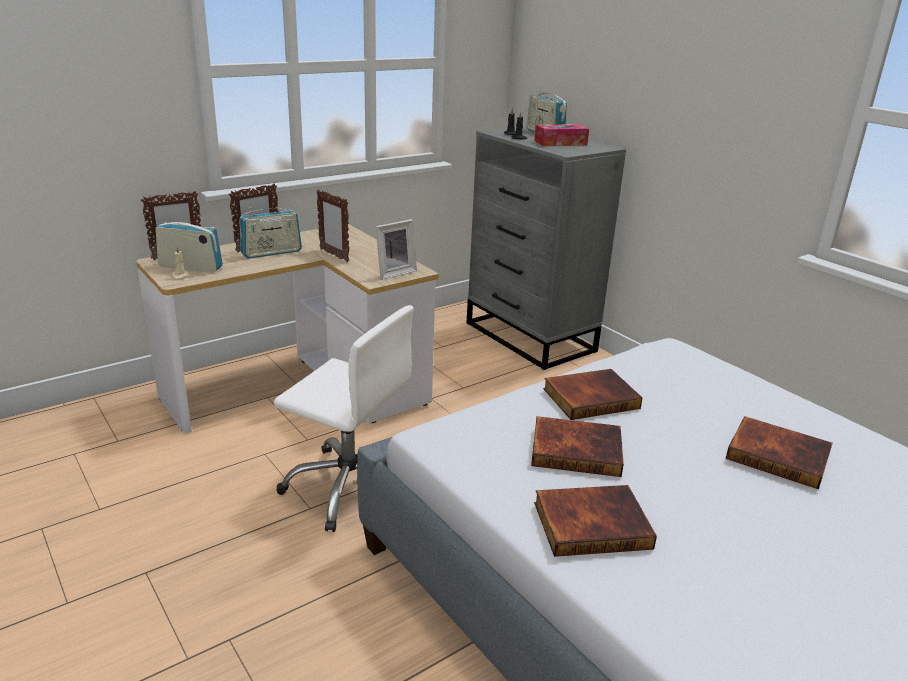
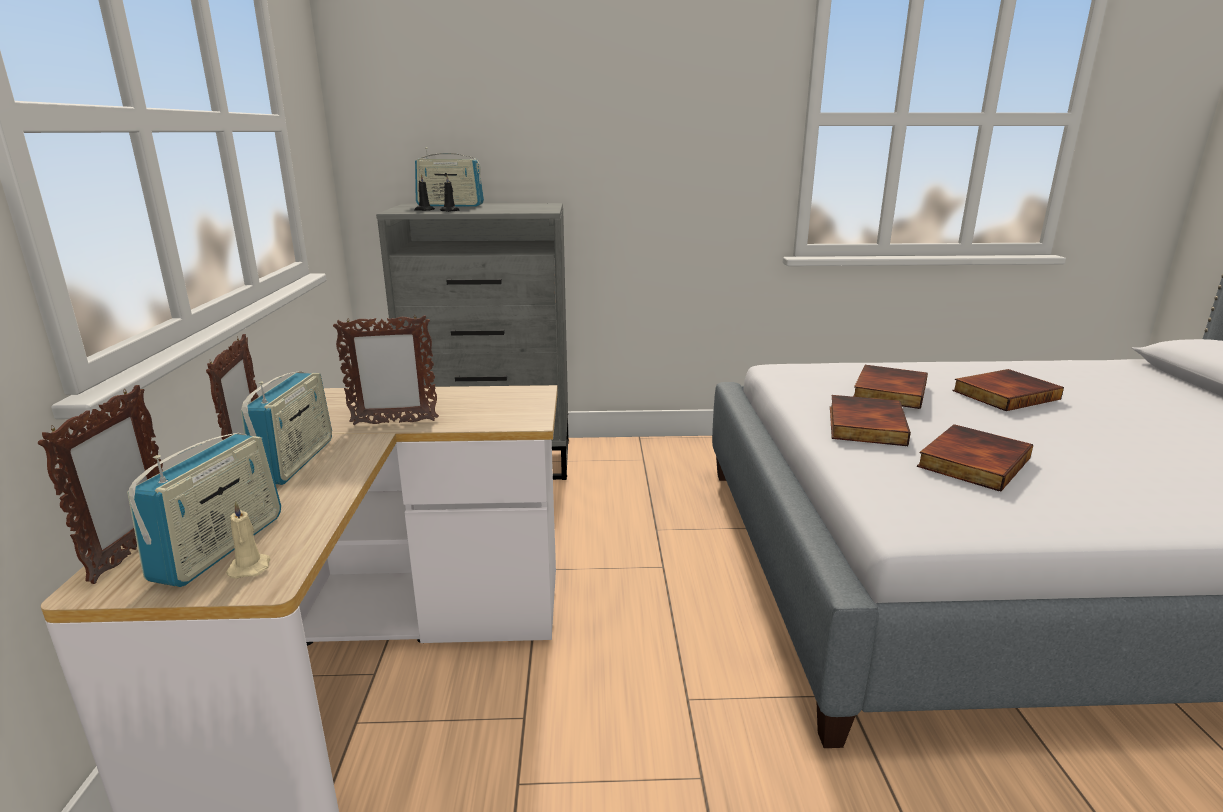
camera: 55 degrees left, 5 degrees down
radio [155,218,223,273] -> radio turned 150 degrees clockwise [127,433,281,587]
white office chair [274,305,414,532] -> none
picture frame [376,219,417,280] -> none
tissue box [534,124,589,146] -> none
book [534,485,657,557] -> book moved to [853,365,928,409]

